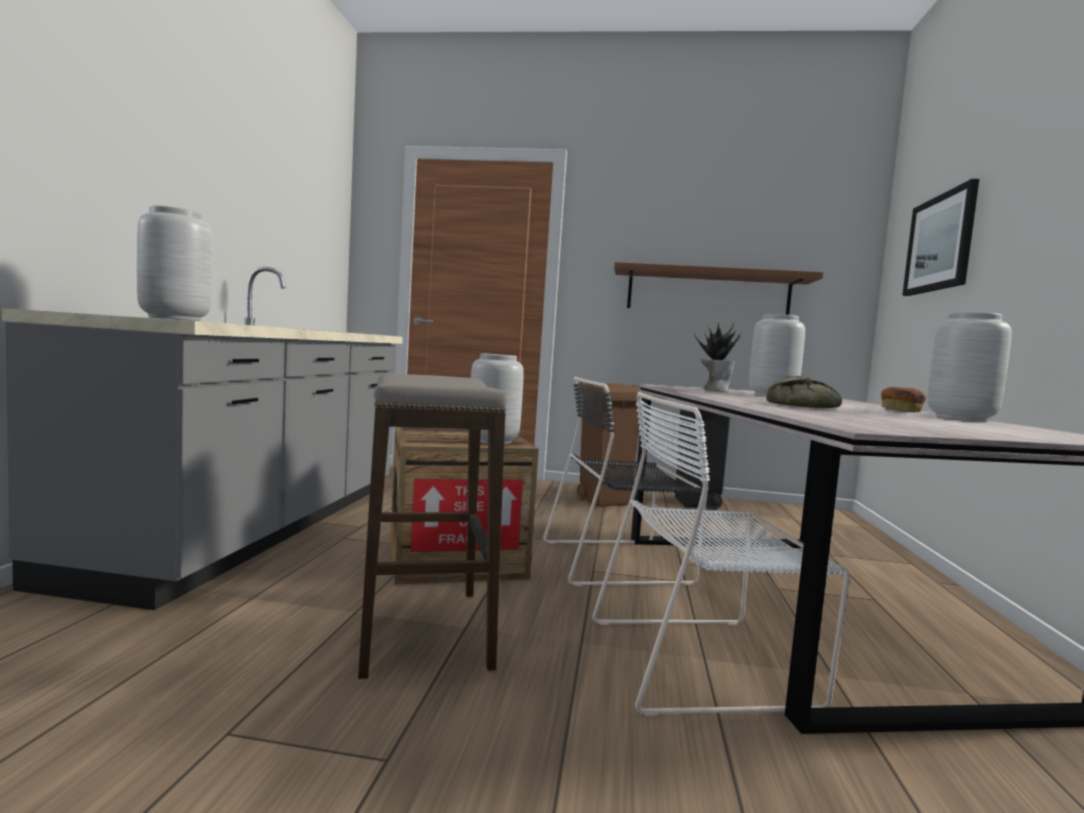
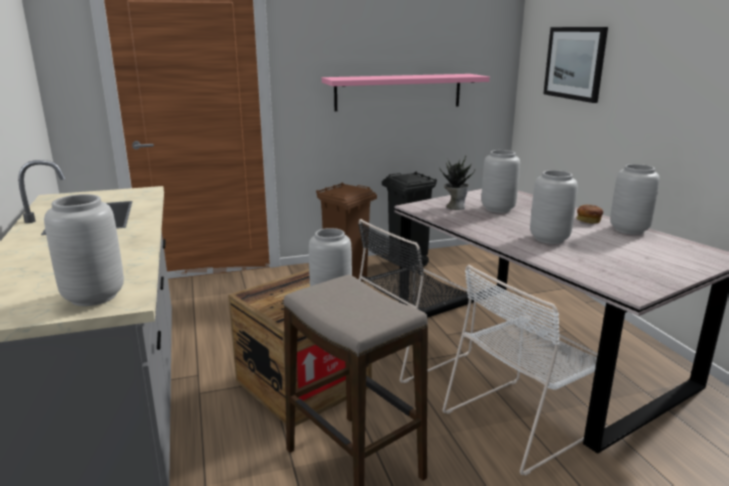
camera: 25 degrees left, 15 degrees up
brown shelf [614,262,824,315] -> pink shelf [322,74,490,111]
bread [766,376,842,408] -> grey vase [530,170,578,244]

